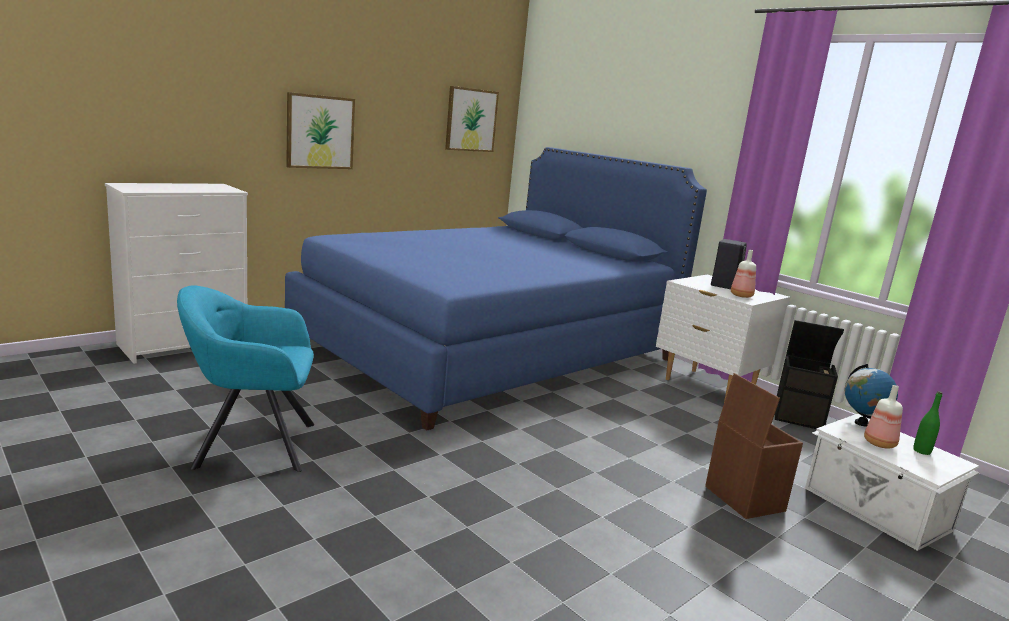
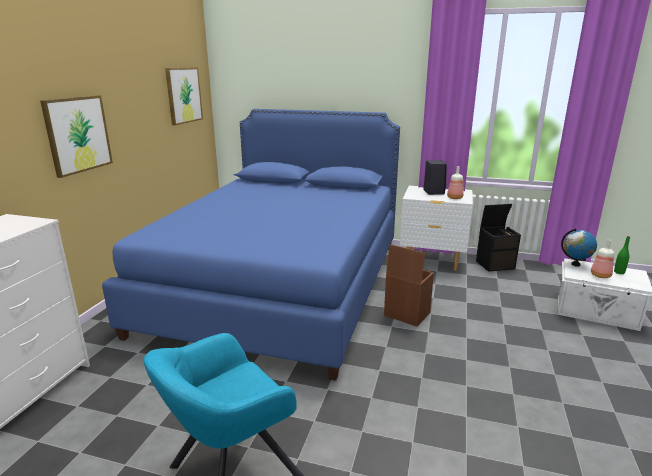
camera: 30 degrees left, 5 degrees up
brown storage box [705,373,803,519] -> brown storage box moved to [384,244,434,327]

